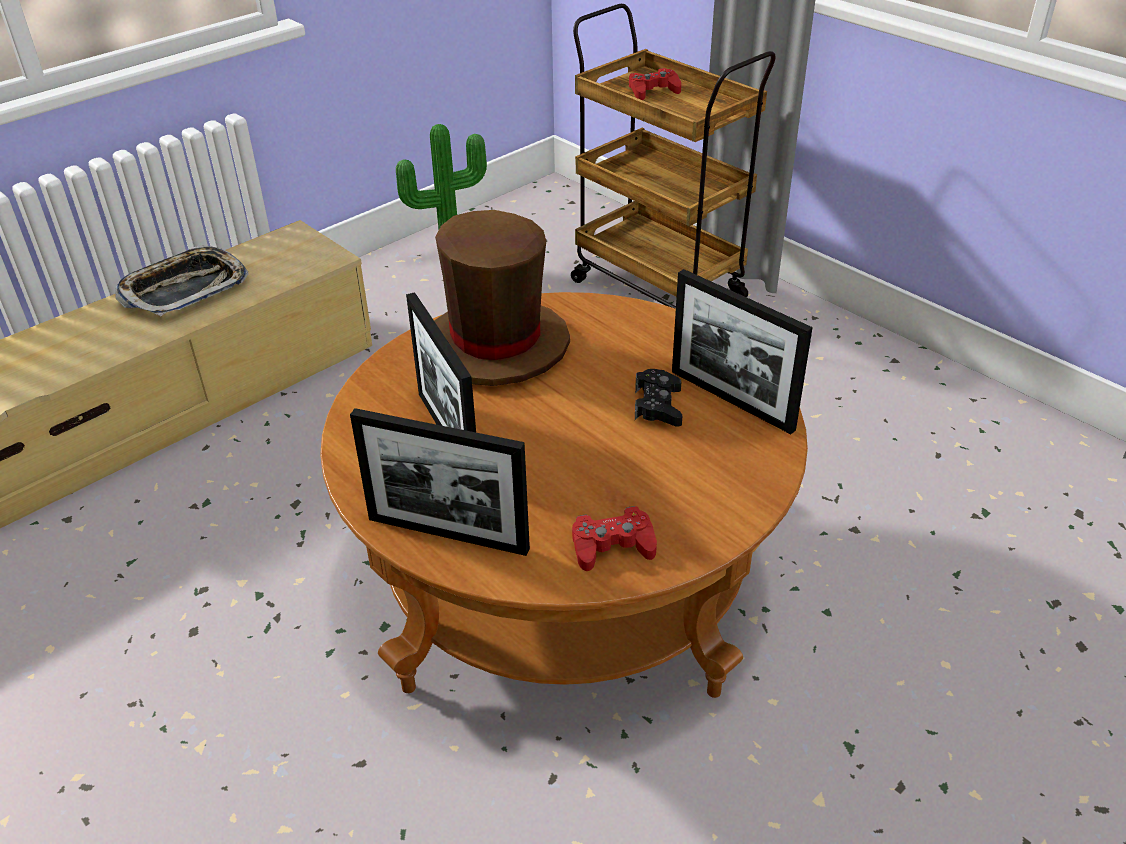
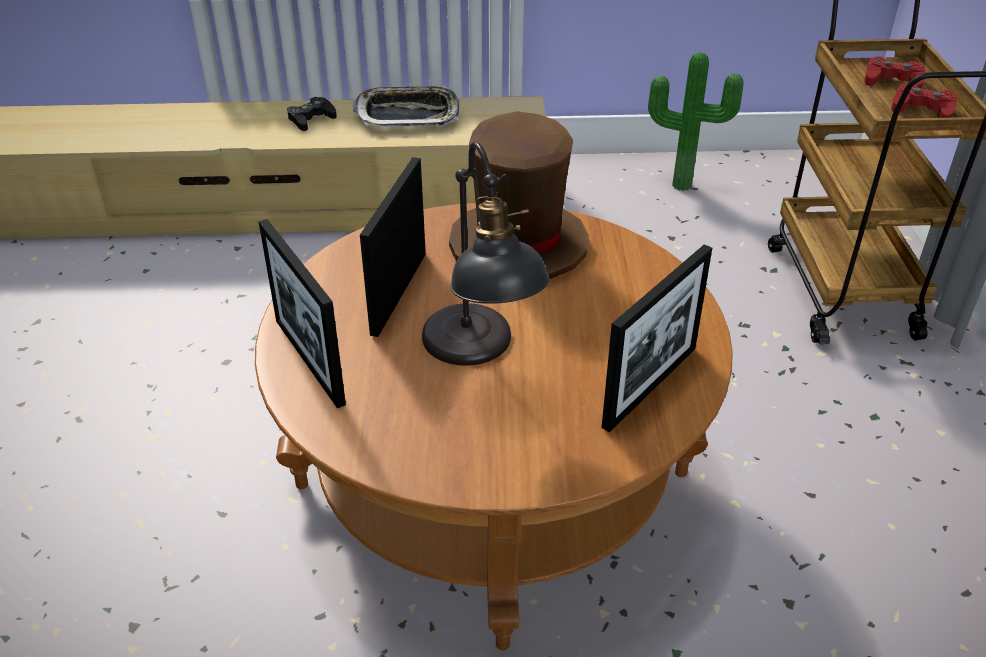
camera: 40 degrees right, 0 degrees up
red game controller [572,506,657,571] -> red game controller moved to [891,83,958,118]
black game controller [635,369,682,427] -> black game controller moved to [287,97,337,131]
picture frame [672,269,813,434] -> picture frame turned 135 degrees counterclockwise [602,244,712,432]
none -> grey table lamp [422,141,549,366]

